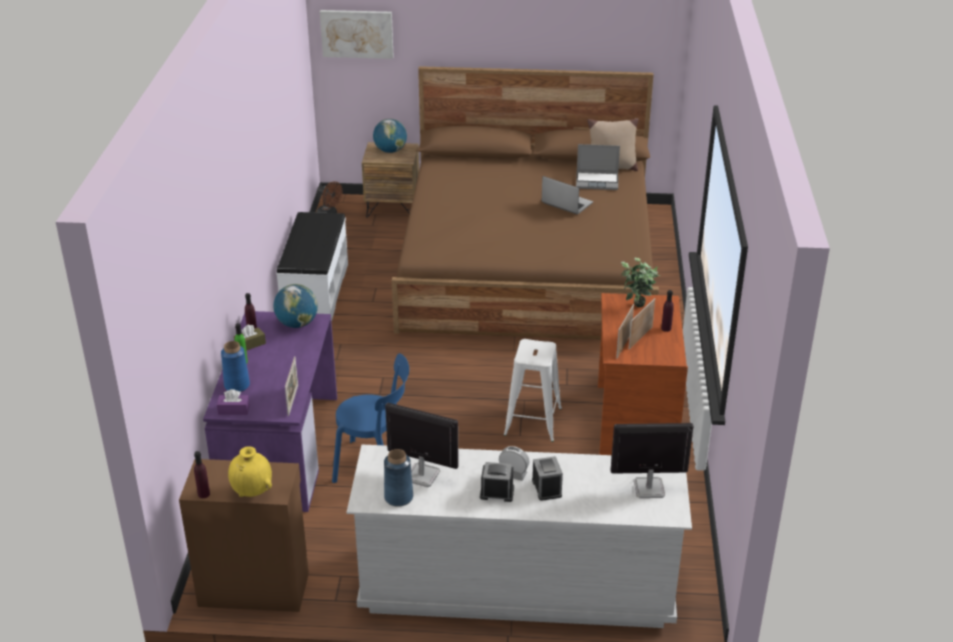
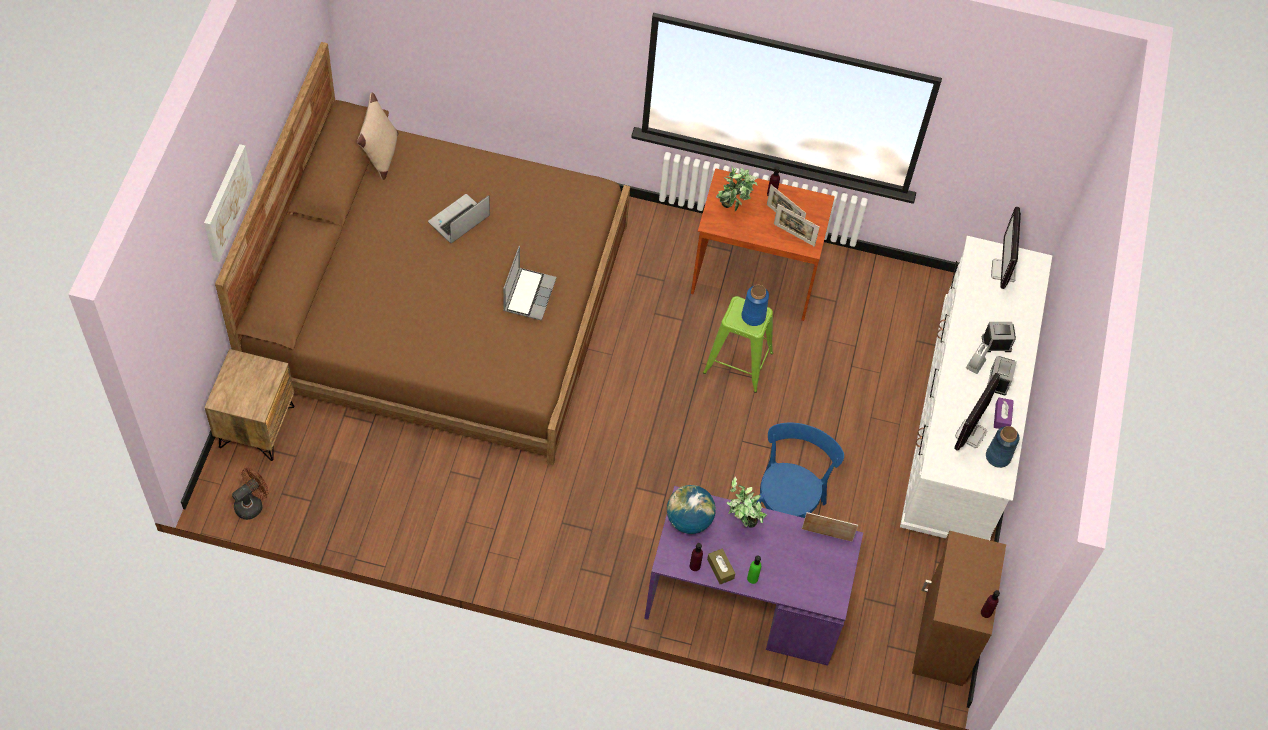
camera: 85 degrees left, 25 degrees up
purple tissue box [217,389,250,415] -> purple tissue box moved to [994,398,1014,429]
blue vase [221,341,250,392] -> blue vase moved to [742,285,769,326]
yellow vase [228,446,272,497] -> none
white bench [276,212,348,323] -> none
picture [320,10,394,59] -> picture moved to [204,144,253,262]
globe [373,119,407,153] -> none
white stool [504,339,562,442] -> green stool [703,296,773,393]
laptop [576,144,620,190] -> laptop moved to [503,246,557,321]
none -> potted plant [727,477,767,528]

